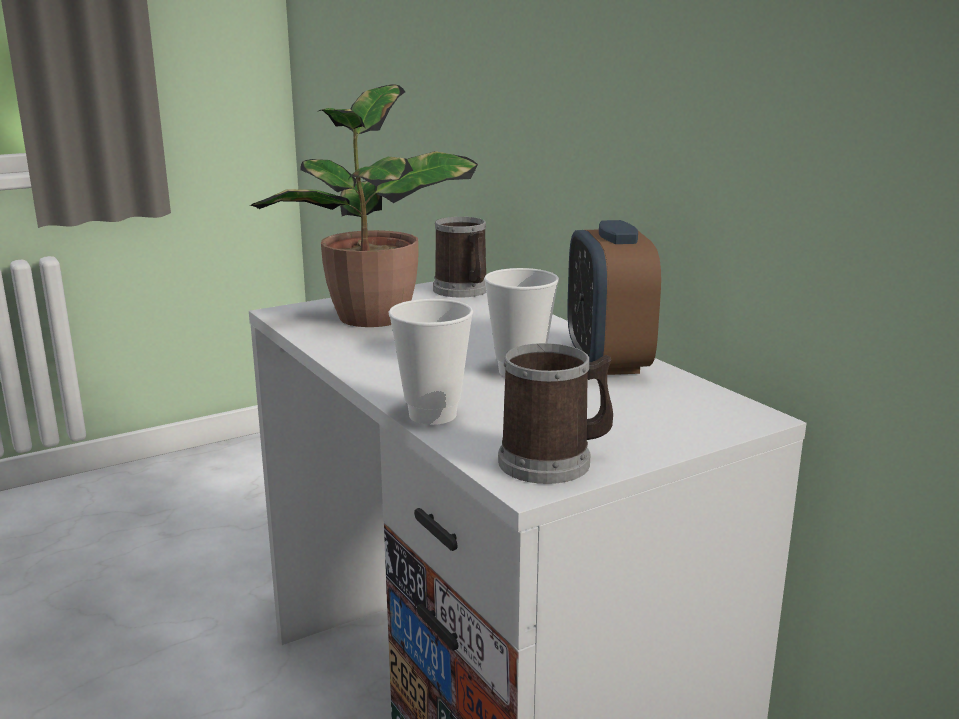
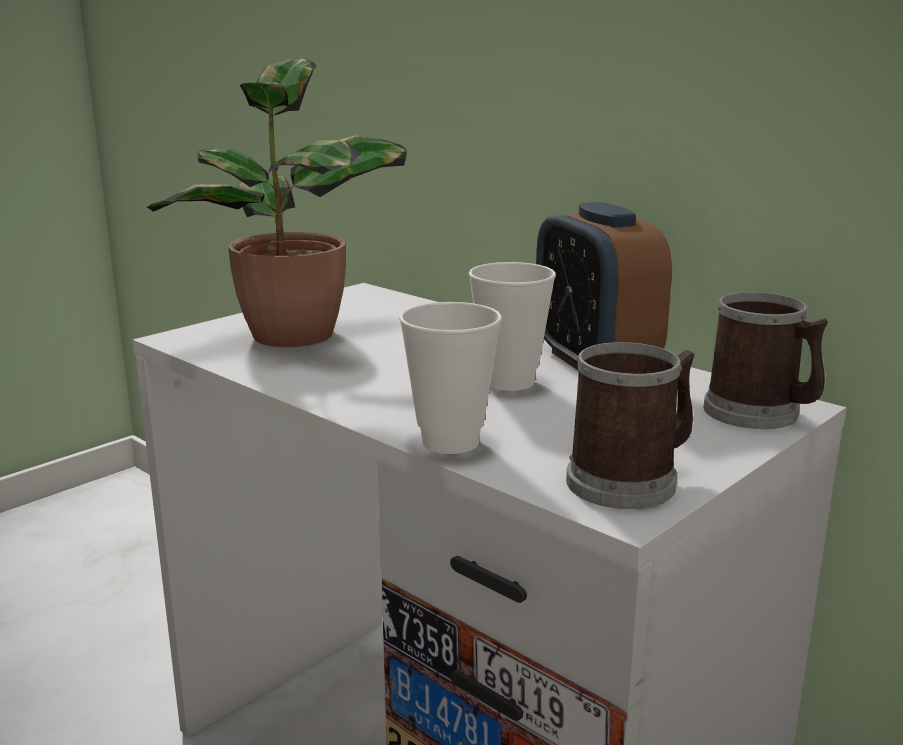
camera: 15 degrees left, 0 degrees up
mug [433,217,486,297] -> mug moved to [703,292,828,429]

